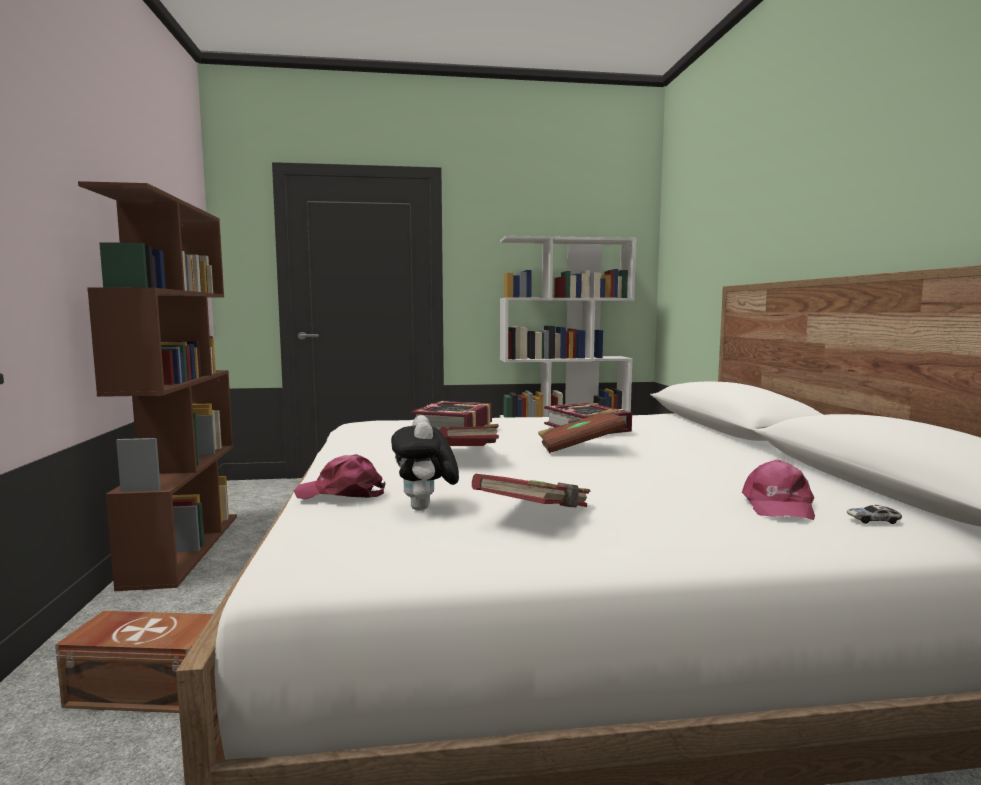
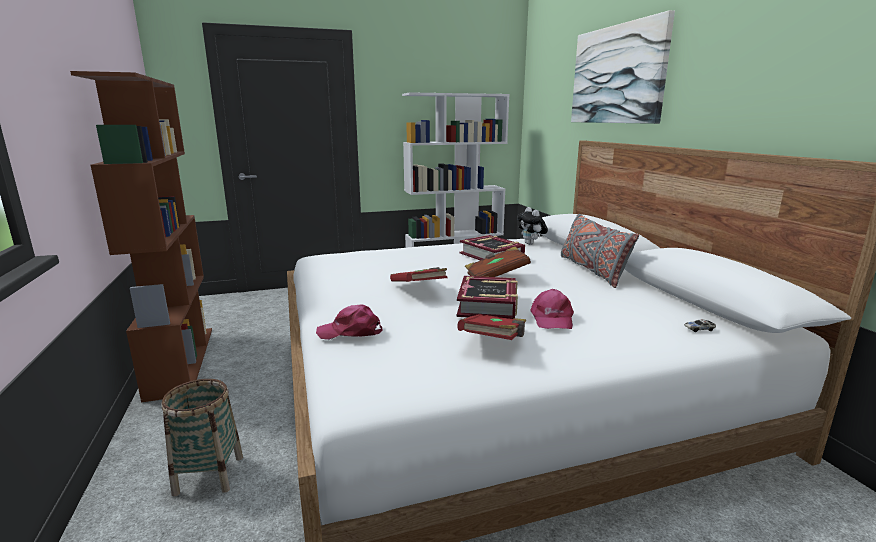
camera: 10 degrees left, 10 degrees up
brown storage box [55,611,213,713] -> basket [162,379,243,496]
plush toy [391,415,459,511] -> plush toy moved to [517,207,548,245]
book [410,401,492,430] -> book moved to [457,276,518,319]
pink cap [742,459,815,520] -> pink cap moved to [530,289,574,329]
none -> grey pillow [561,214,639,288]
none -> picture [571,10,675,124]

